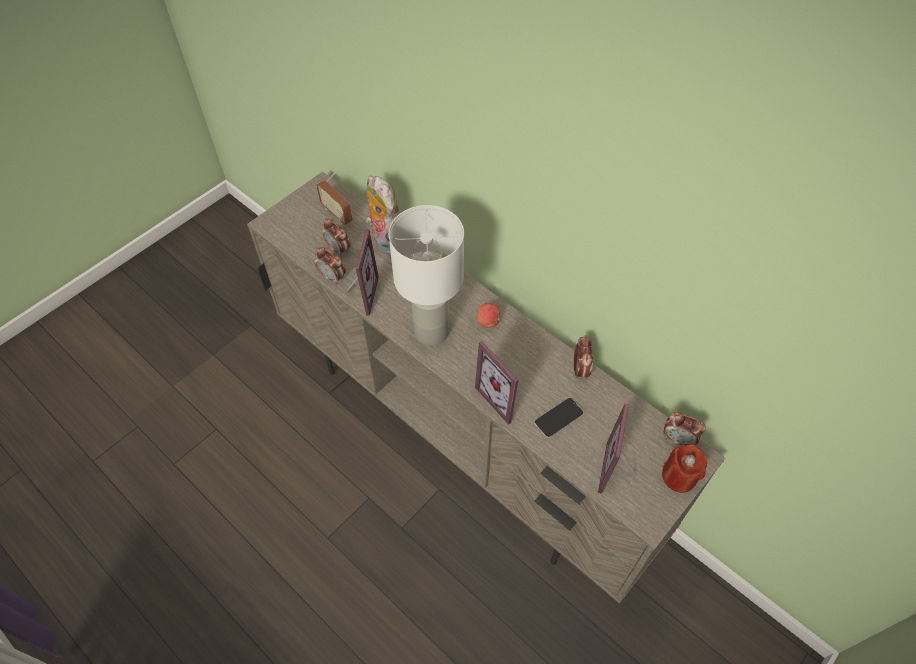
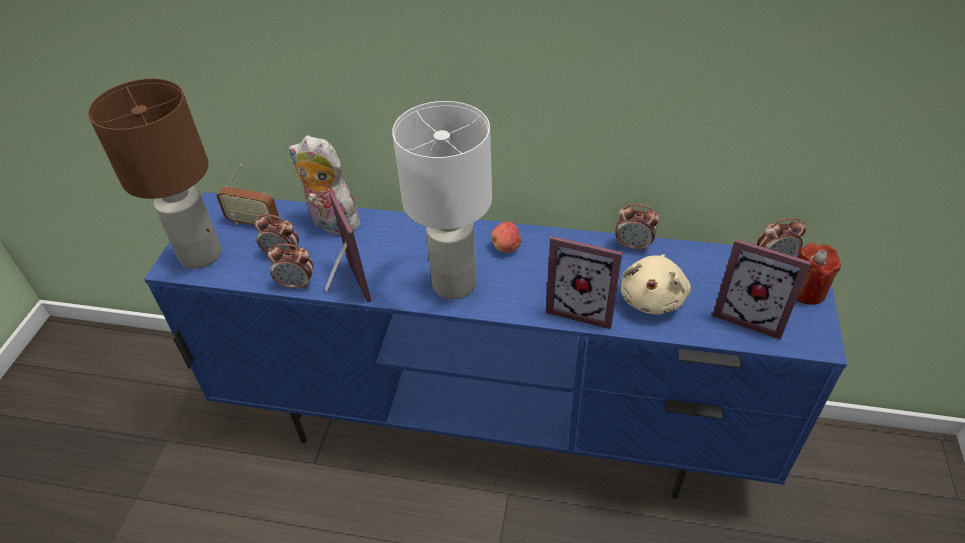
camera: 30 degrees left, 10 degrees down
beige tv stand [247,172,725,603] -> blue tv stand [144,192,847,499]
phone [534,398,584,438] -> beige plush toy [621,254,691,315]
alarm clock [574,335,593,379] -> alarm clock turned 135 degrees clockwise [615,204,659,252]
picture frame [598,404,636,494] -> picture frame turned 45 degrees counterclockwise [713,239,811,340]
none -> brown table lamp [88,78,221,269]

